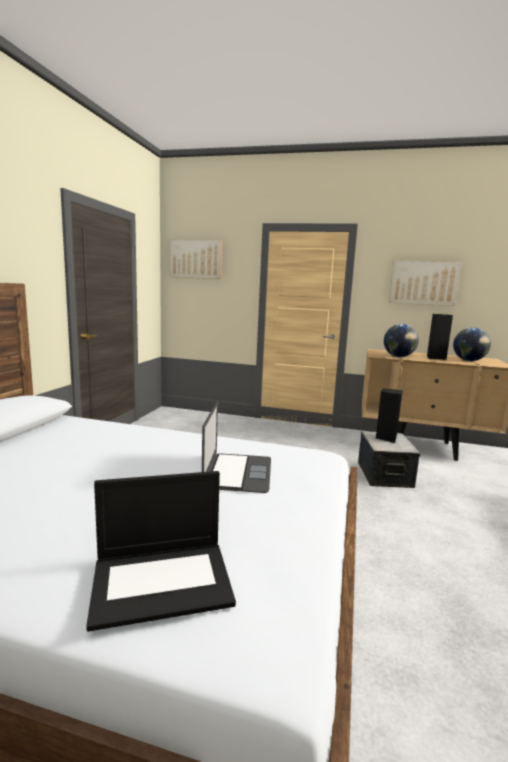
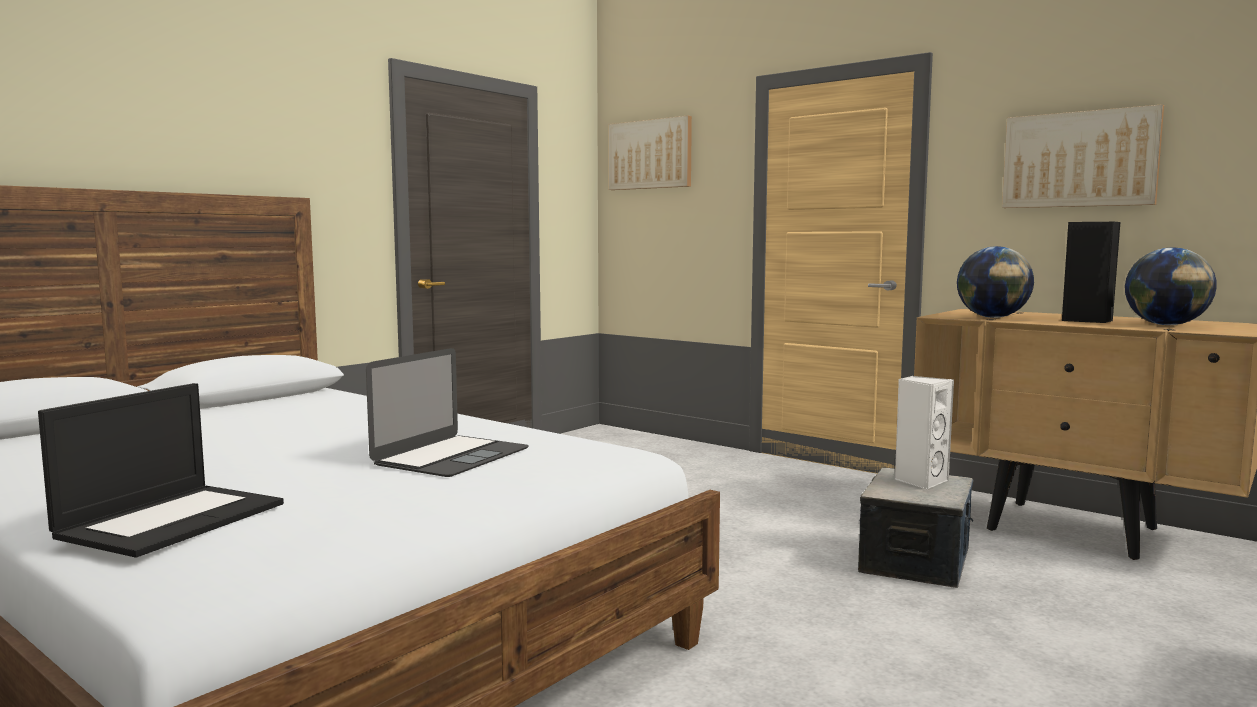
camera: 25 degrees right, 5 degrees down
laptop [86,471,236,632] -> laptop turned 75 degrees counterclockwise [38,383,284,558]
black speaker [376,389,402,443] -> white speaker [894,376,954,490]

